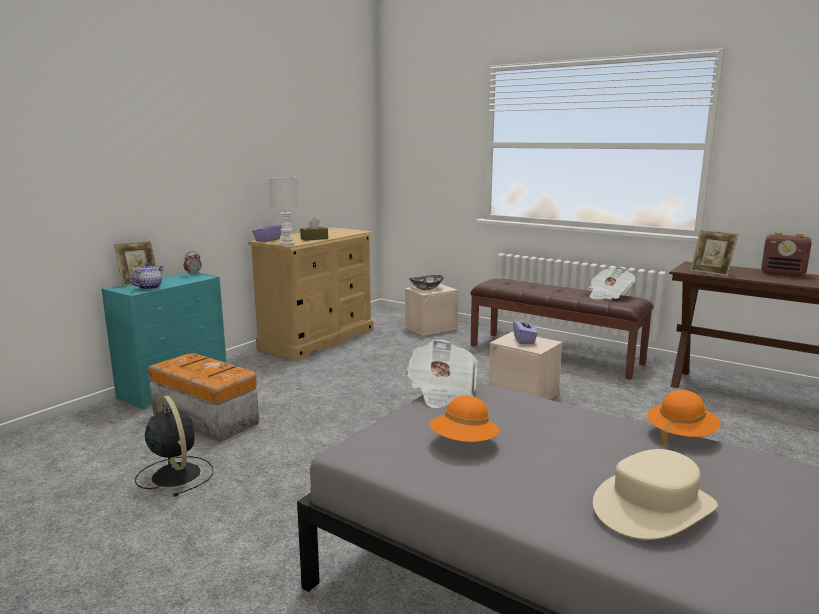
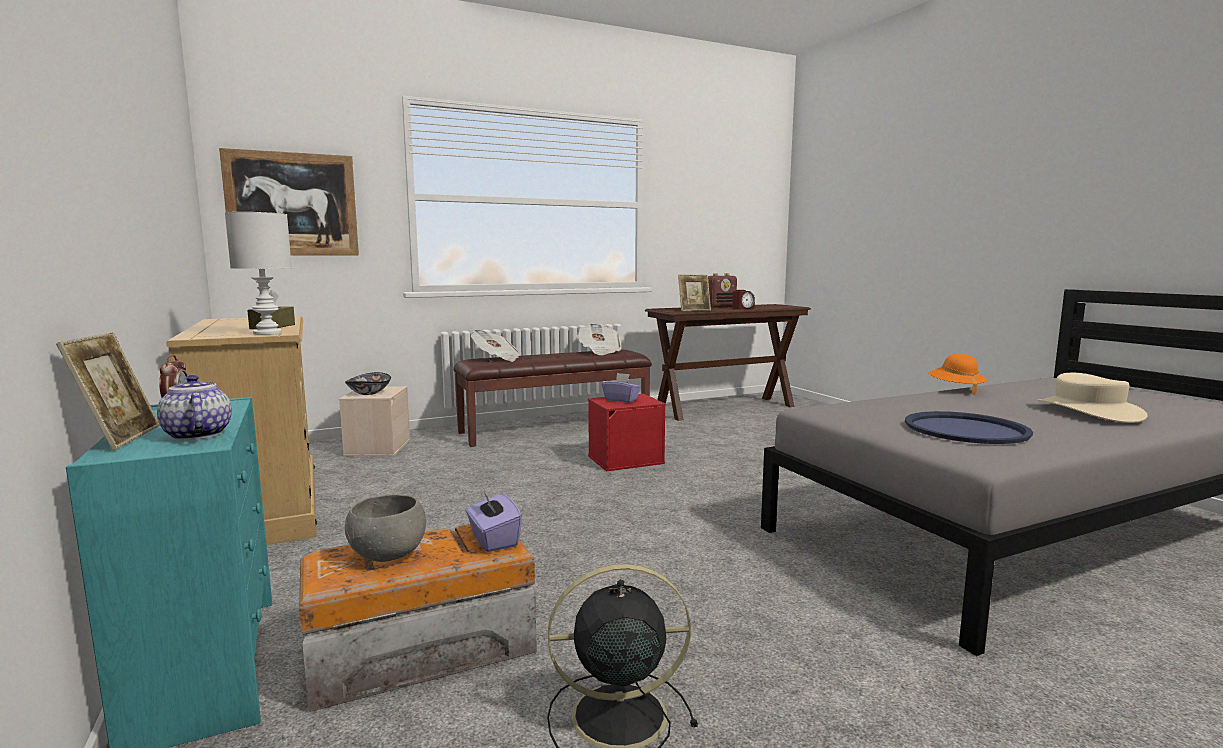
camera: 60 degrees left, 5 degrees down
purple tissue box [252,219,282,242] -> purple tissue box moved to [466,488,522,552]
newspaper [406,339,478,408] -> newspaper moved to [471,329,521,362]
orange hat [429,396,500,442] -> blue tray [905,411,1033,444]
beige storage box [489,332,563,400] -> red storage box [588,394,666,471]
none -> picture [219,148,359,256]
none -> grey bowl [345,494,426,562]
none -> alarm clock [732,290,755,309]

